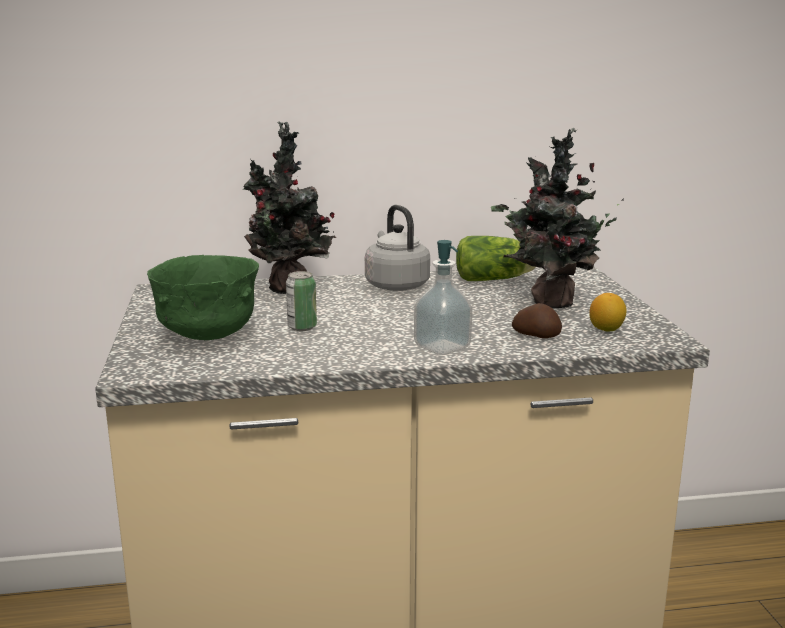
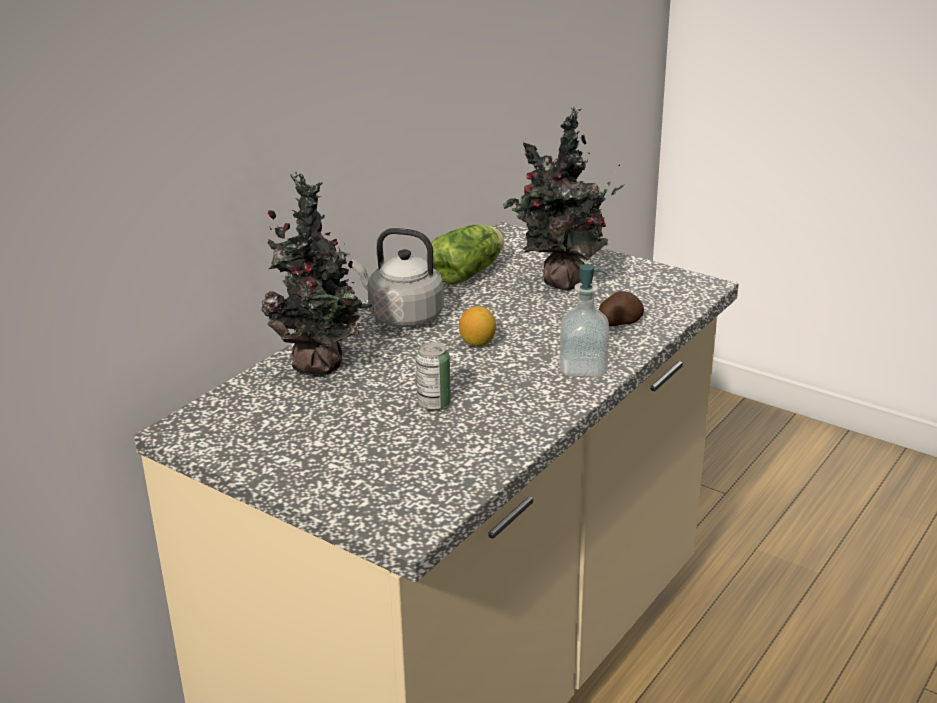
camera: 45 degrees left, 10 degrees up
green bowl [147,255,259,340] -> none
lemon [590,293,627,332] -> lemon moved to [459,306,496,346]

